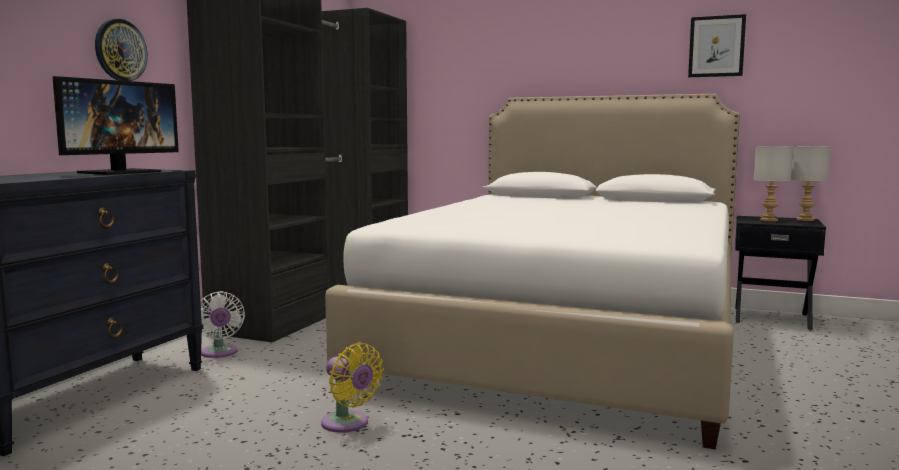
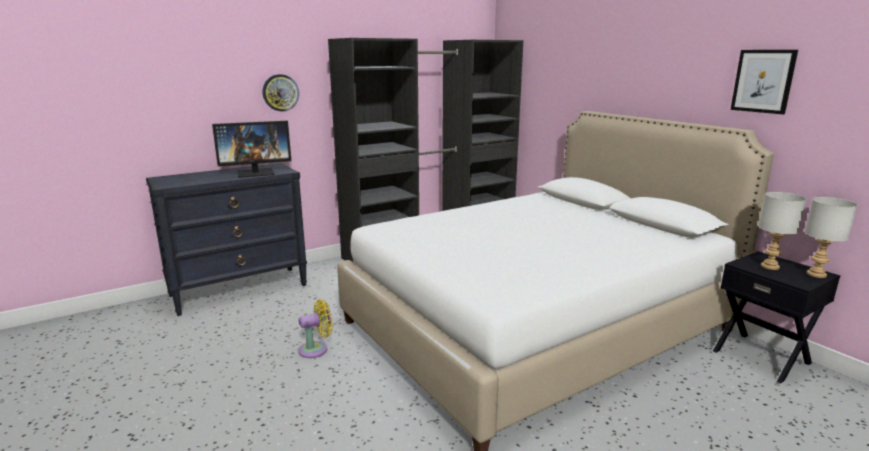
camera: 35 degrees right, 10 degrees up
white fan [200,291,245,358] -> none
yellow fan [321,343,384,433] -> yellow fan turned 105 degrees counterclockwise [298,299,333,358]

